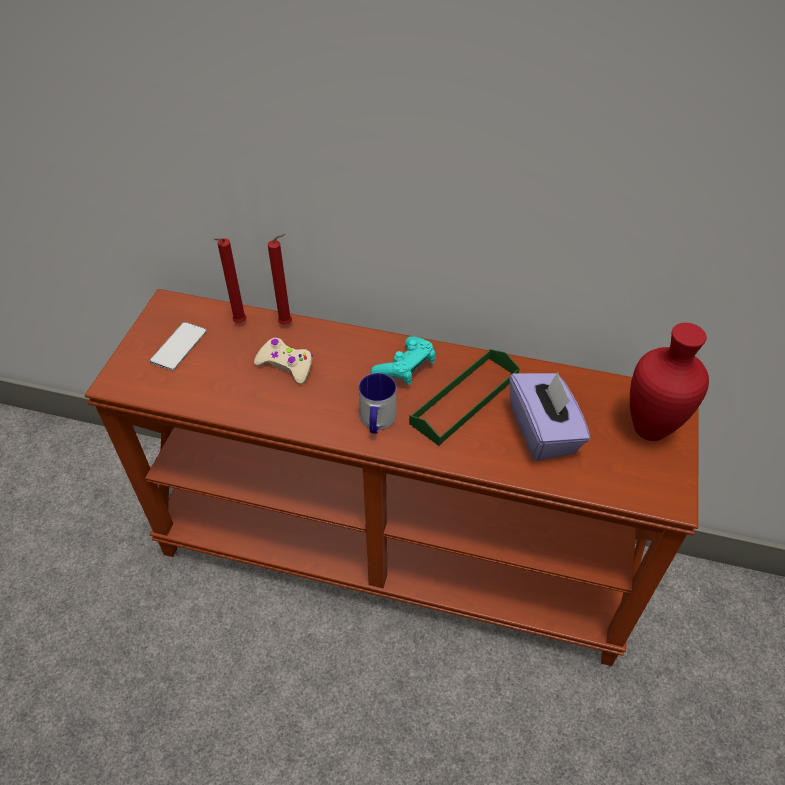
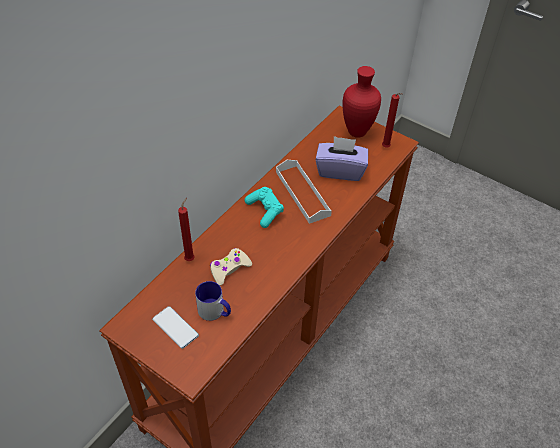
camera: 70 degrees left, 0 degrees up
red candle [214,238,246,323] -> red candle moved to [382,93,403,148]
mug [359,373,396,434] -> mug moved to [195,281,231,321]
green tray [409,349,520,446] -> white tray [276,160,332,224]

